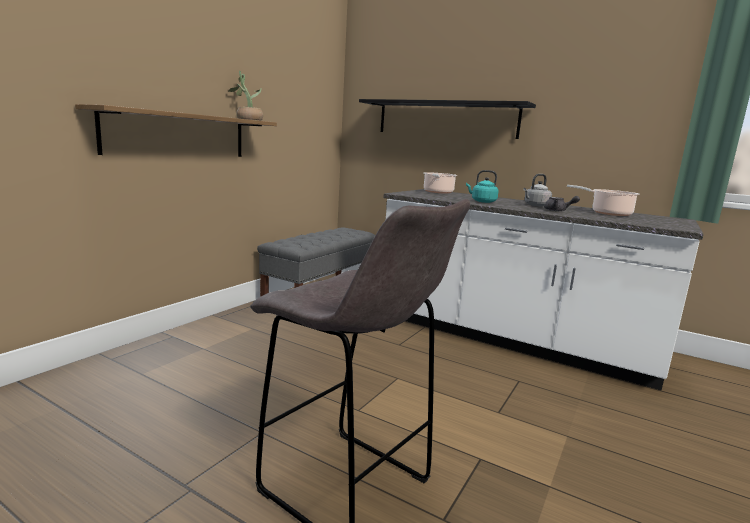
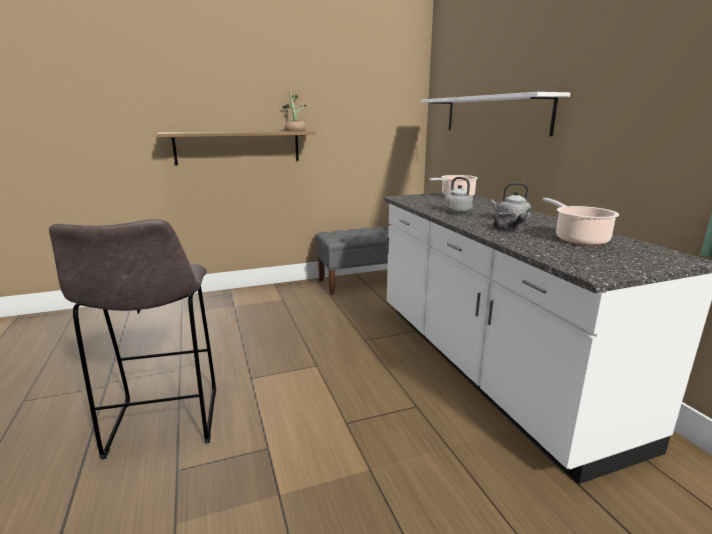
camera: 40 degrees right, 5 degrees up
black shelf [359,99,536,139] -> white shelf [421,92,570,136]
turquoise kettle [466,170,499,203] -> grey kettle [443,177,473,213]

